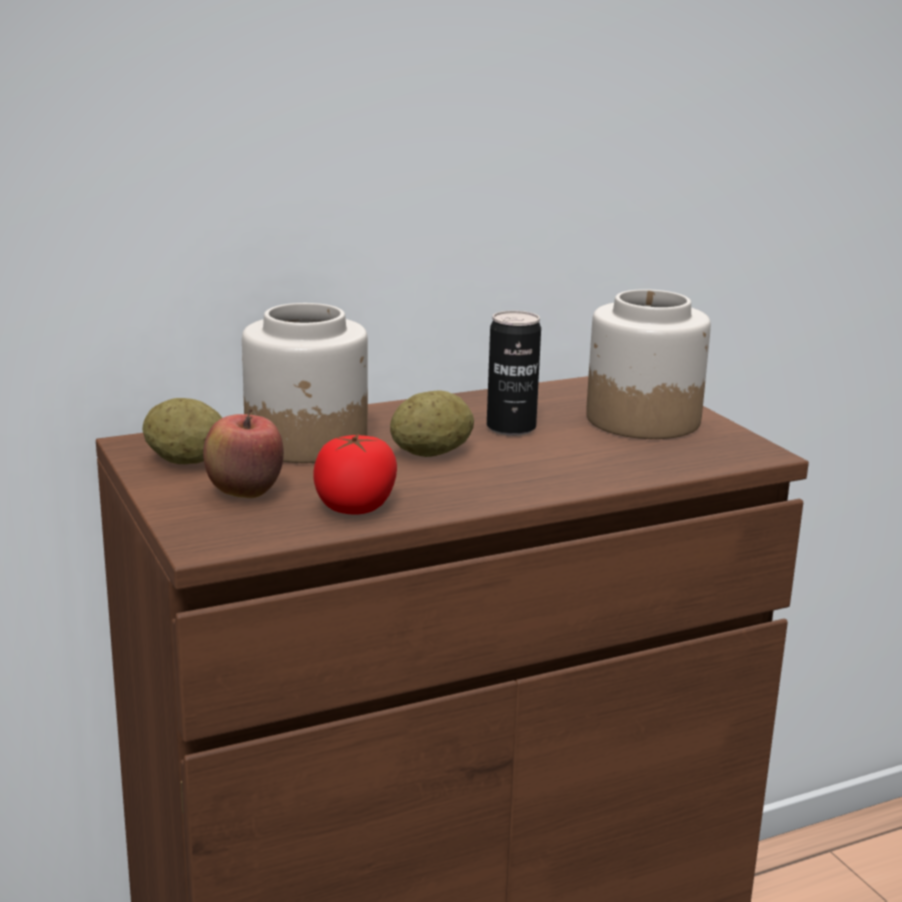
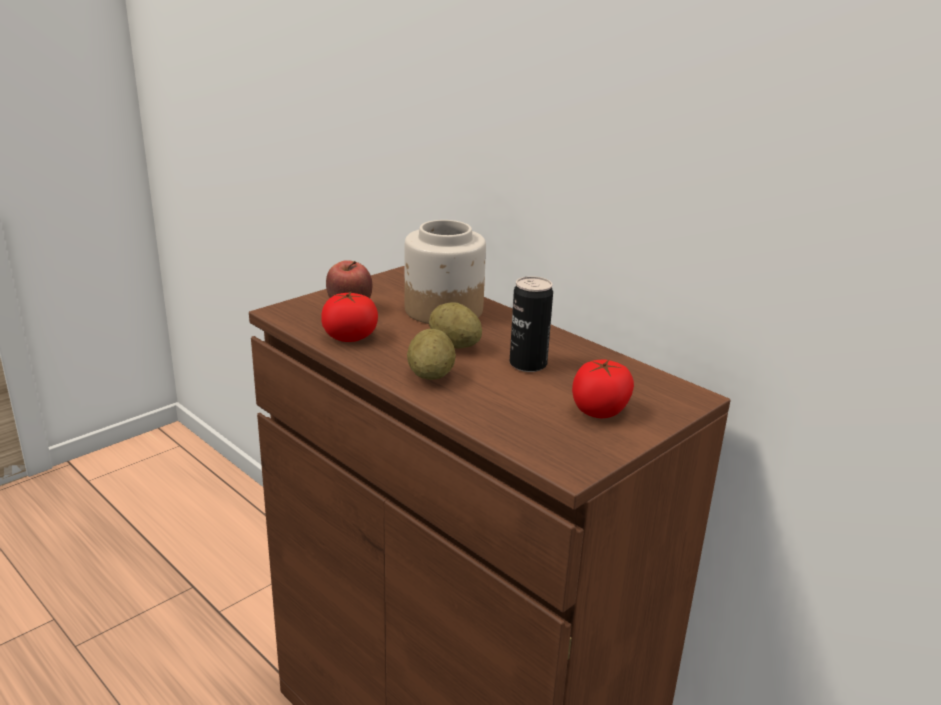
camera: 70 degrees right, 5 degrees up
potato [142,398,222,464] -> potato moved to [407,329,456,380]
jar [586,289,711,439] -> tomato [572,360,634,418]

